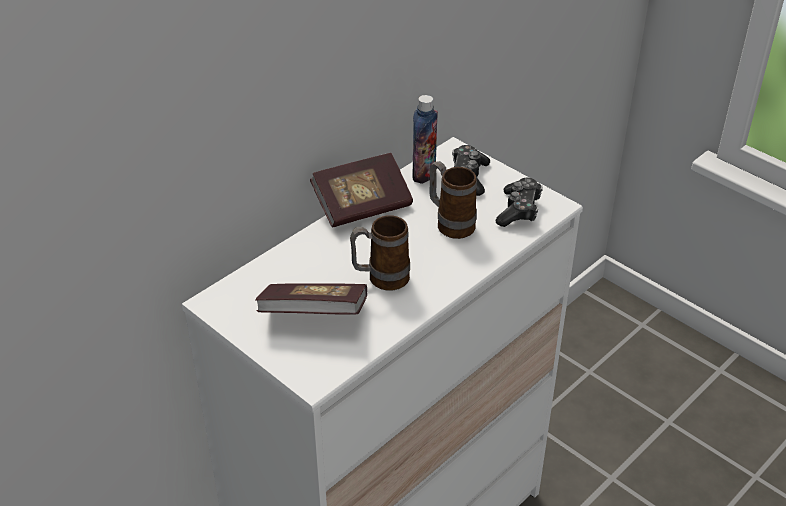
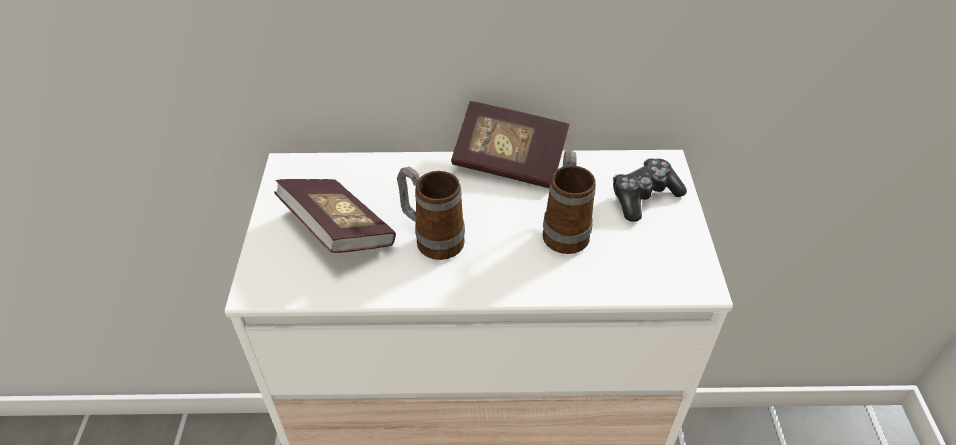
camera: 45 degrees right, 5 degrees up
bottle [412,95,438,184] -> none
game controller [496,178,543,227] -> none

